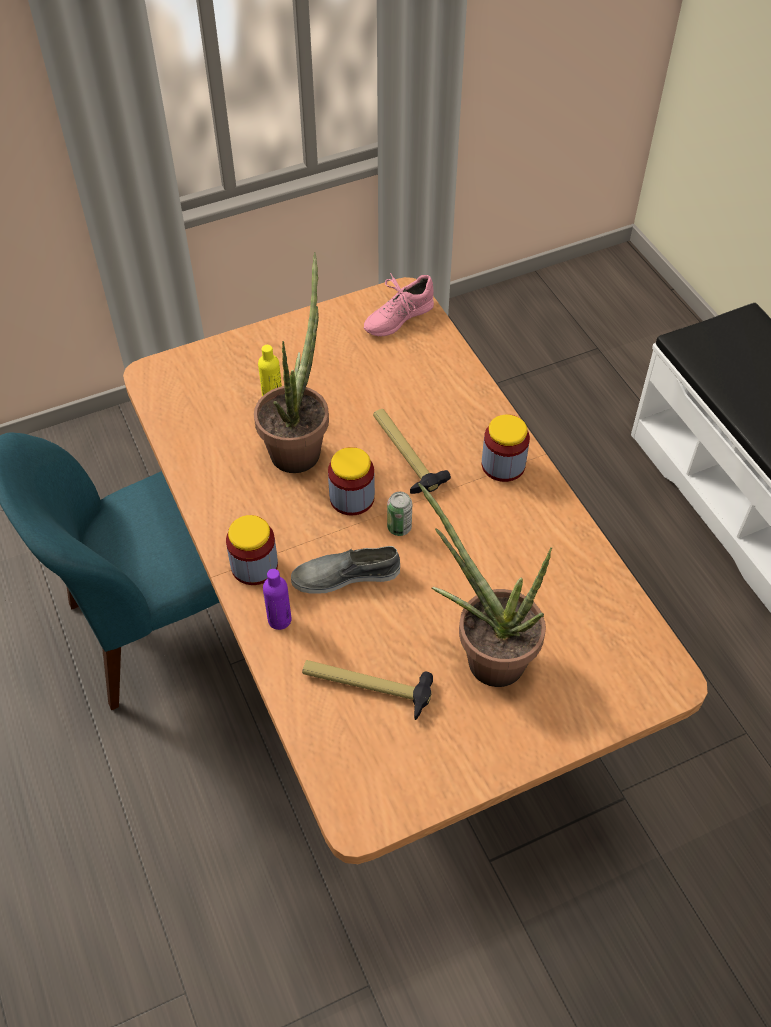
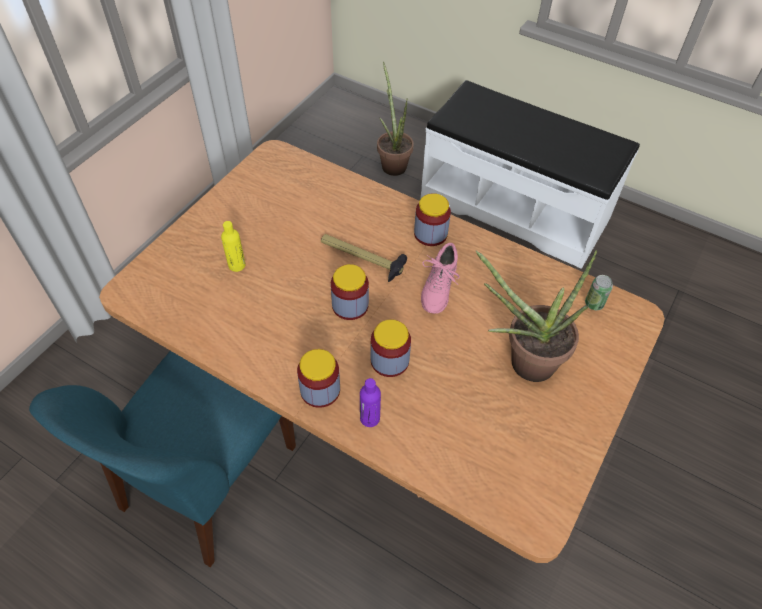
camera: 35 degrees left, 0 degrees up
potted plant [254,252,329,473] -> potted plant moved to [377,62,414,176]
grey shoe [291,546,400,594] -> jar [371,319,411,377]
hammer [302,660,433,720] -> none
pink shoe [364,273,434,336] -> pink shoe moved to [421,243,459,314]
can [387,492,412,536] -> can moved to [585,275,613,310]

